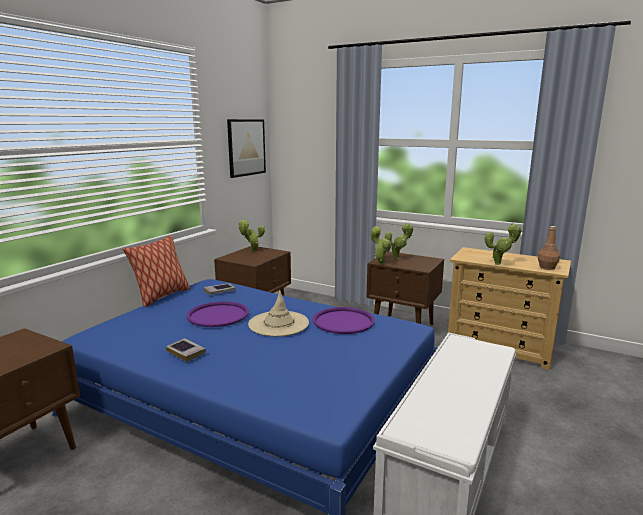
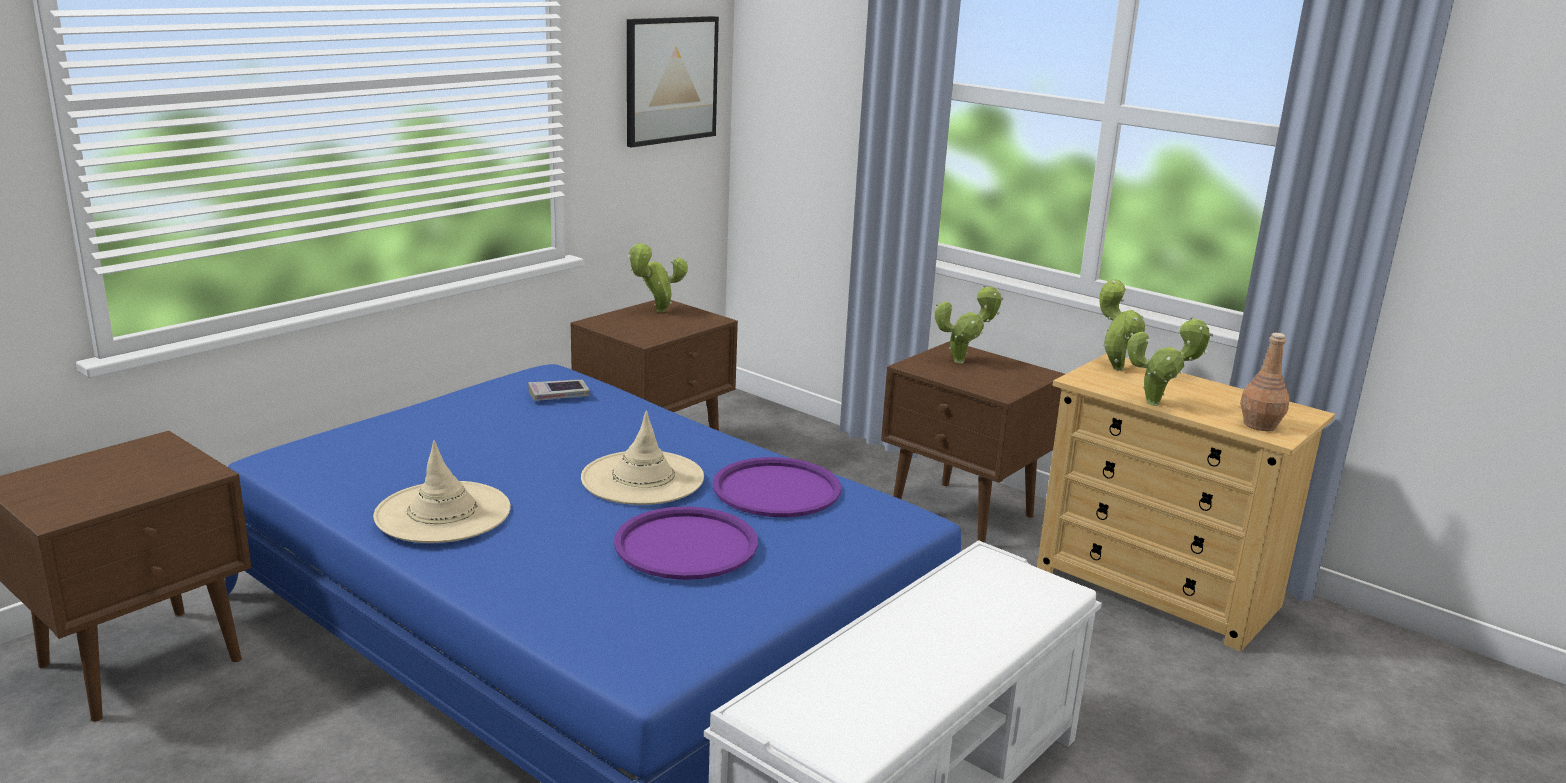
camera: 10 degrees right, 5 degrees up
pillow [123,235,190,307] -> none
book [166,338,206,362] -> beige hat [373,440,511,543]
purple tray [186,301,249,327] -> purple tray moved to [614,506,758,580]
potted plant [371,226,391,264] -> potted plant moved to [1099,279,1145,371]

